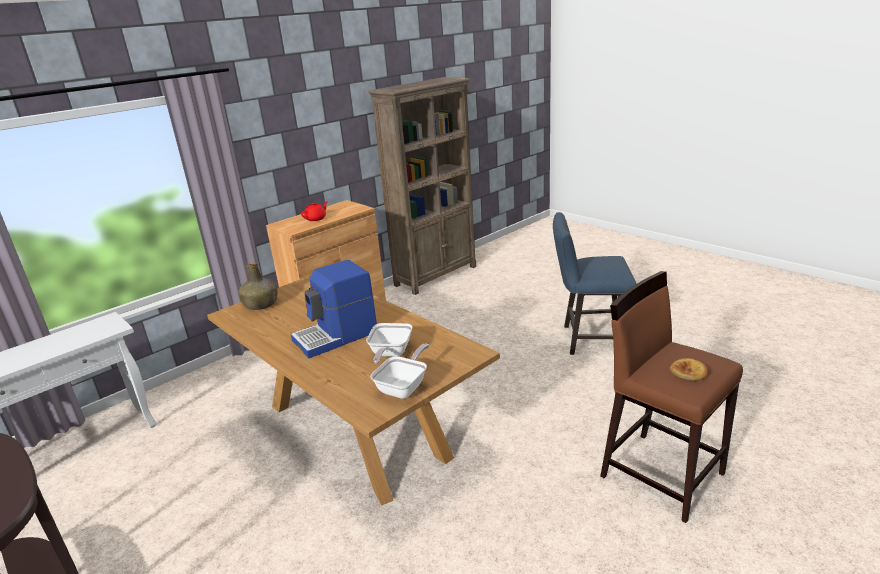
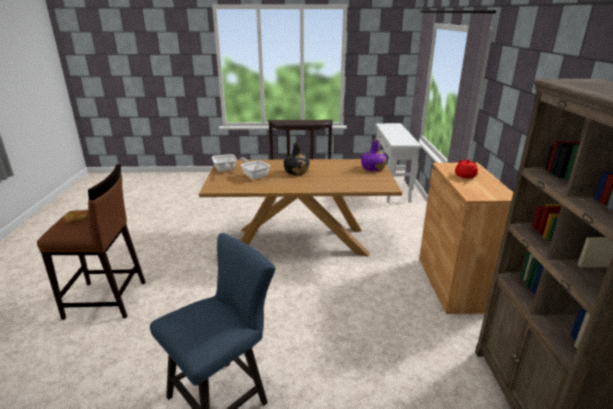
camera: 130 degrees right, 0 degrees up
green bottle [238,262,278,310] -> purple bottle [361,140,387,172]
coffee machine [291,260,377,358] -> black bottle [284,143,310,175]

